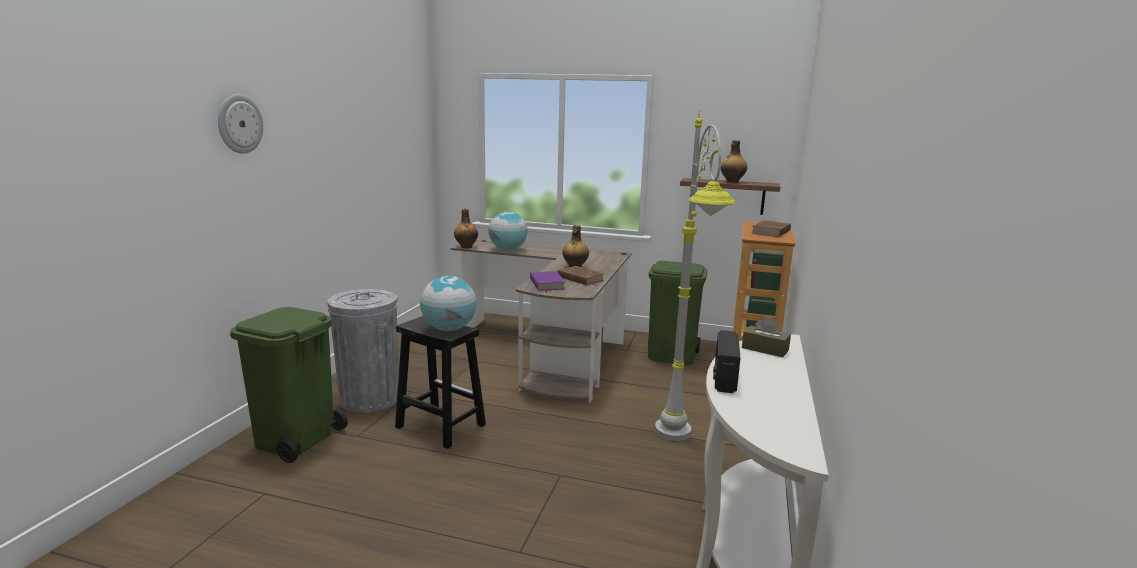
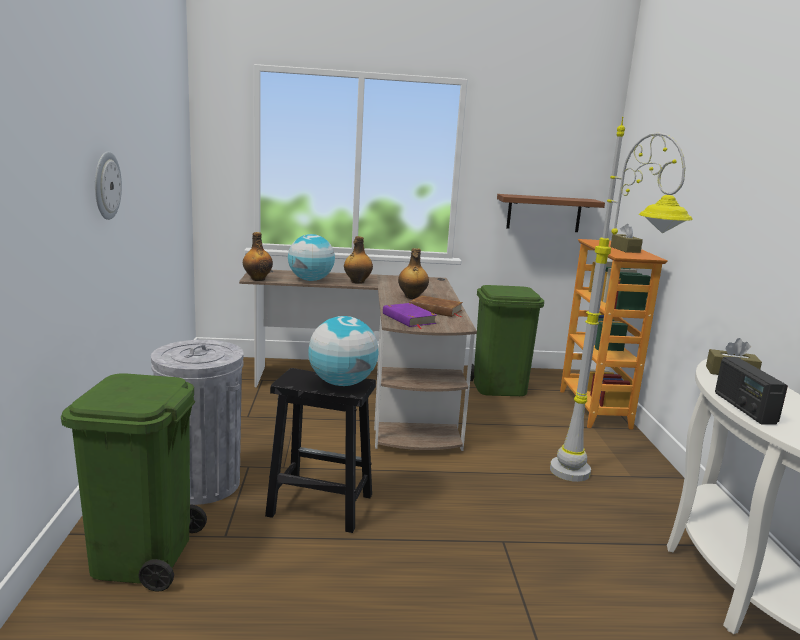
camera: 20 degrees left, 0 degrees up
wall clock [218,94,263,154] -> wall clock moved to [95,152,122,220]
bottle [721,140,747,183] -> bottle moved to [344,236,373,284]
brown book [751,220,791,237] -> brown tissue box [610,224,643,253]

